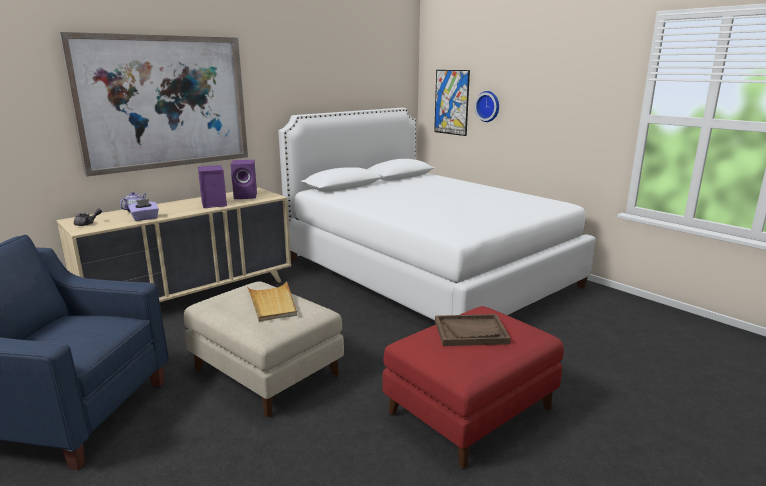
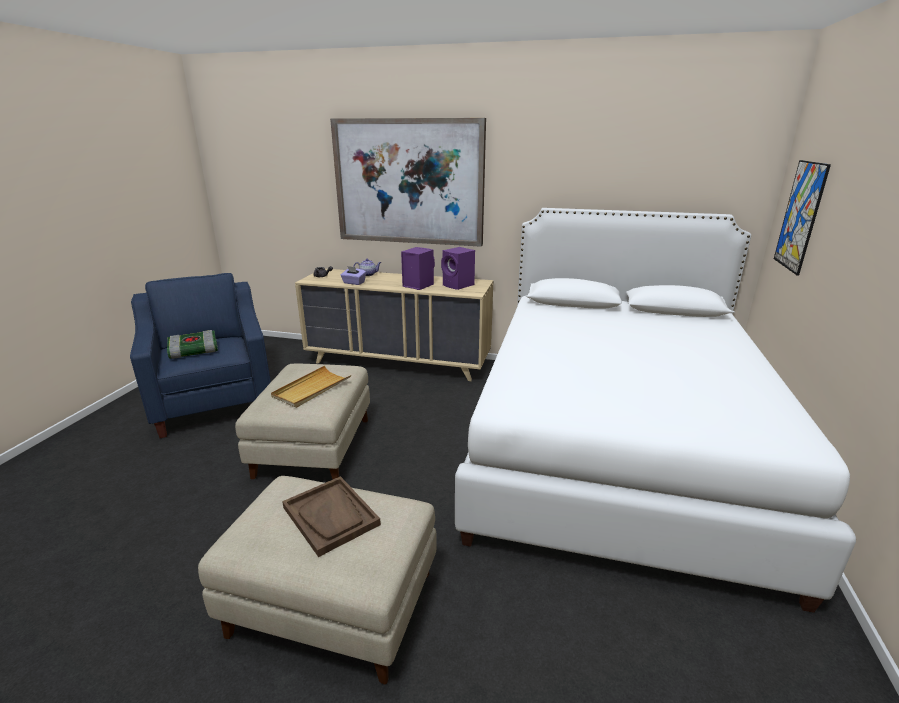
camera: 55 degrees right, 5 degrees up
red ottoman [382,306,564,468] -> beige ottoman [198,476,437,684]
wall clock [474,91,499,122] -> none
none -> book [167,330,218,359]

